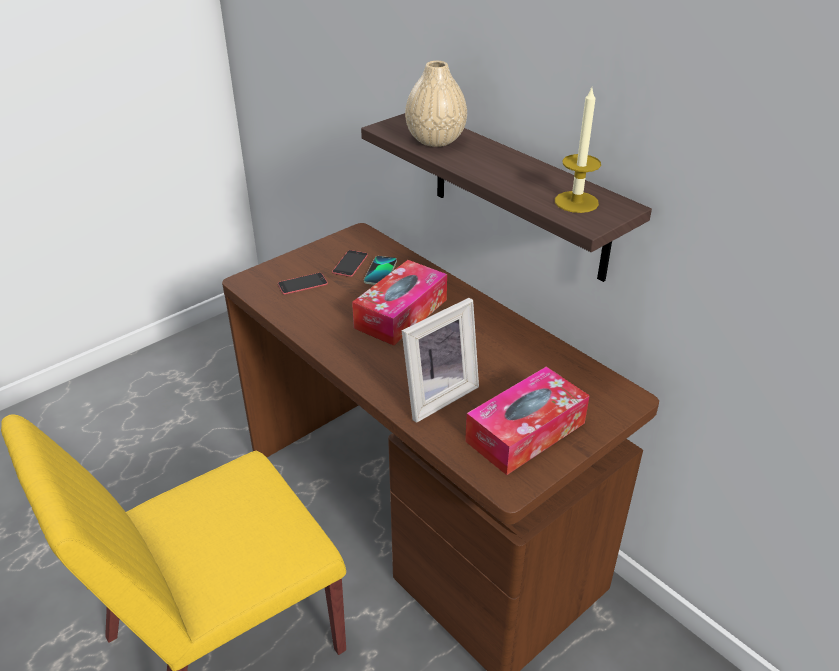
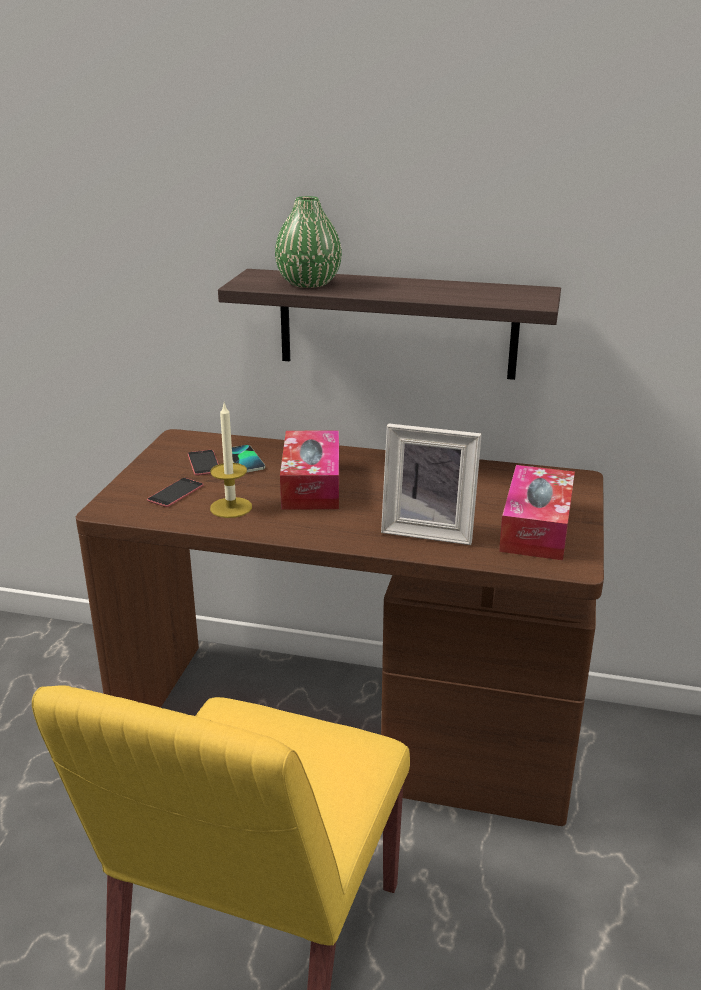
camera: 35 degrees left, 10 degrees down
picture frame [402,298,479,423] -> picture frame turned 90 degrees clockwise [381,423,482,545]
beige vase [405,61,467,147] -> green vase [275,196,342,288]
candle [555,88,601,213] -> candle moved to [210,404,252,518]

